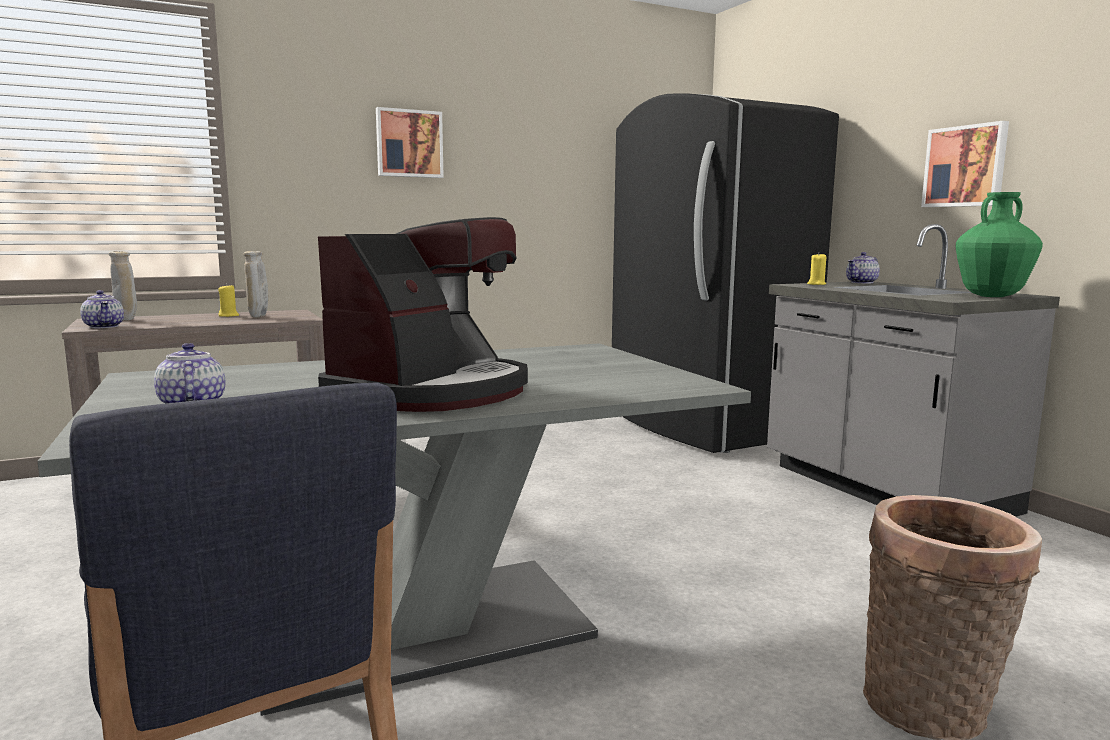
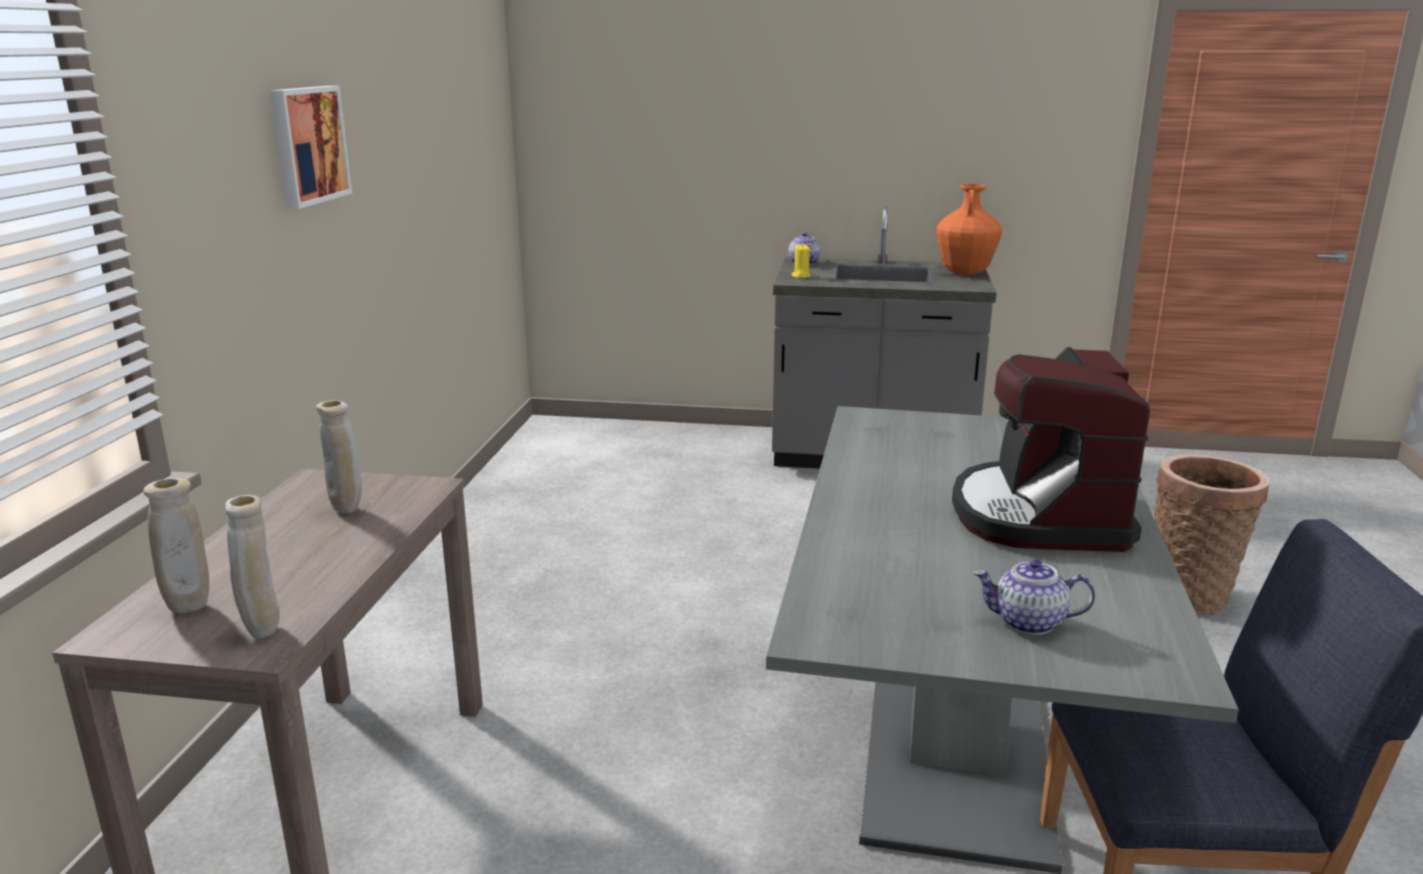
camera: 55 degrees left, 10 degrees up
teapot [80,290,124,328] -> beige vase [225,495,280,639]
yellow candle [218,284,239,317] -> none
coffee machine [318,217,528,412] -> coffee machine turned 150 degrees counterclockwise [952,347,1150,552]
black fridge [612,93,839,453] -> none
picture [921,121,1009,207] -> none
green vase [955,192,1043,297] -> orange vase [936,184,1002,275]

